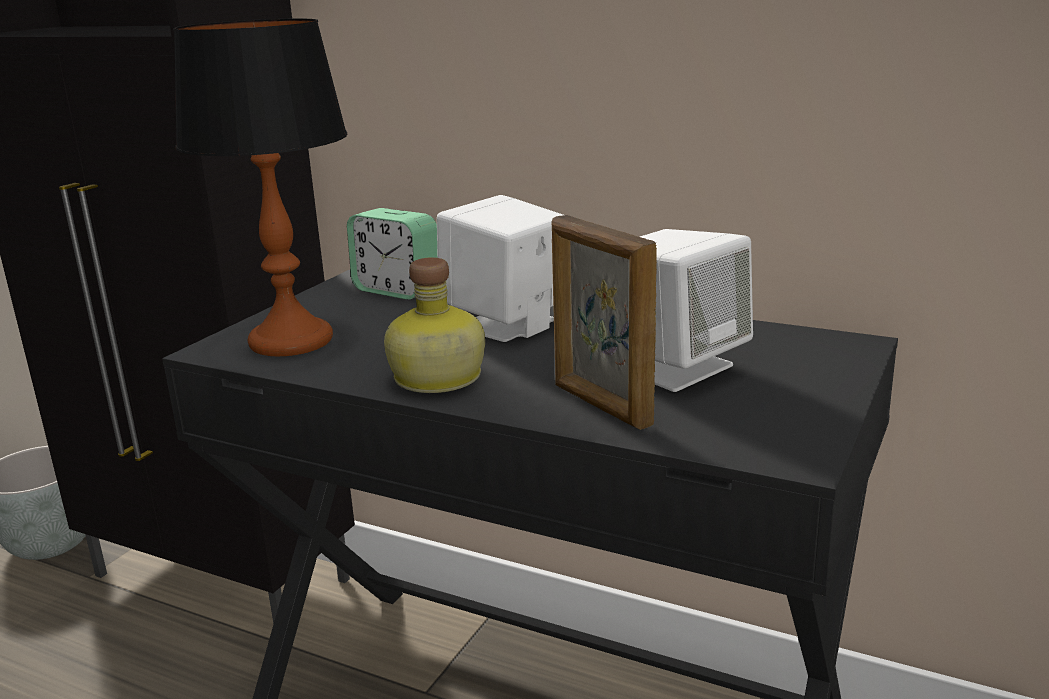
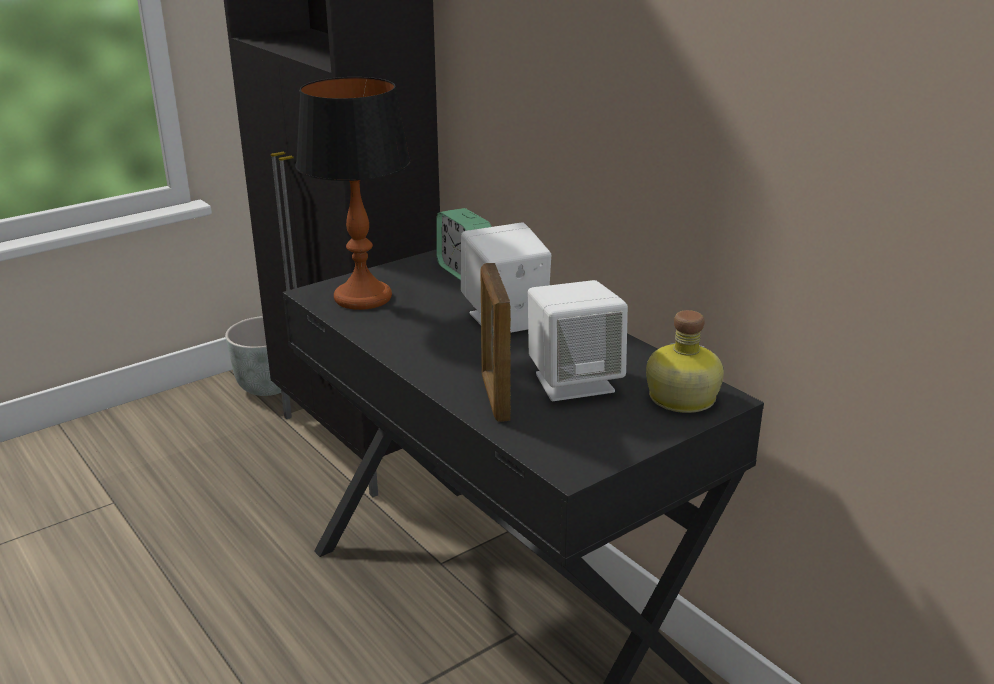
camera: 25 degrees right, 5 degrees up
bottle [384,257,485,393] -> bottle moved to [646,310,724,413]

